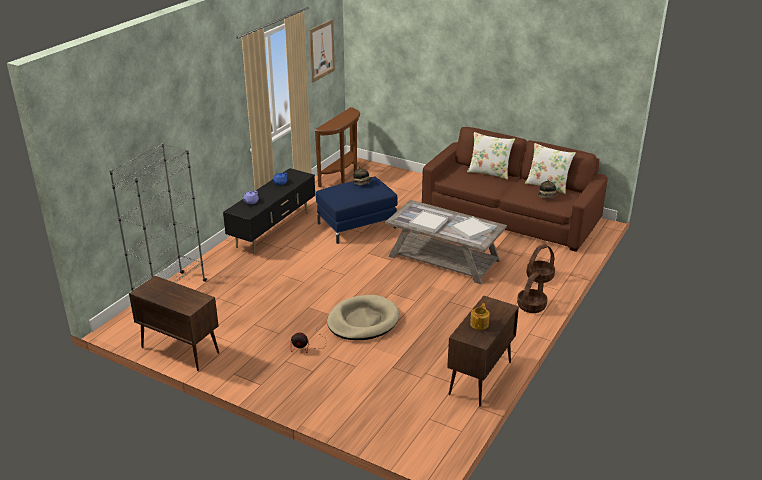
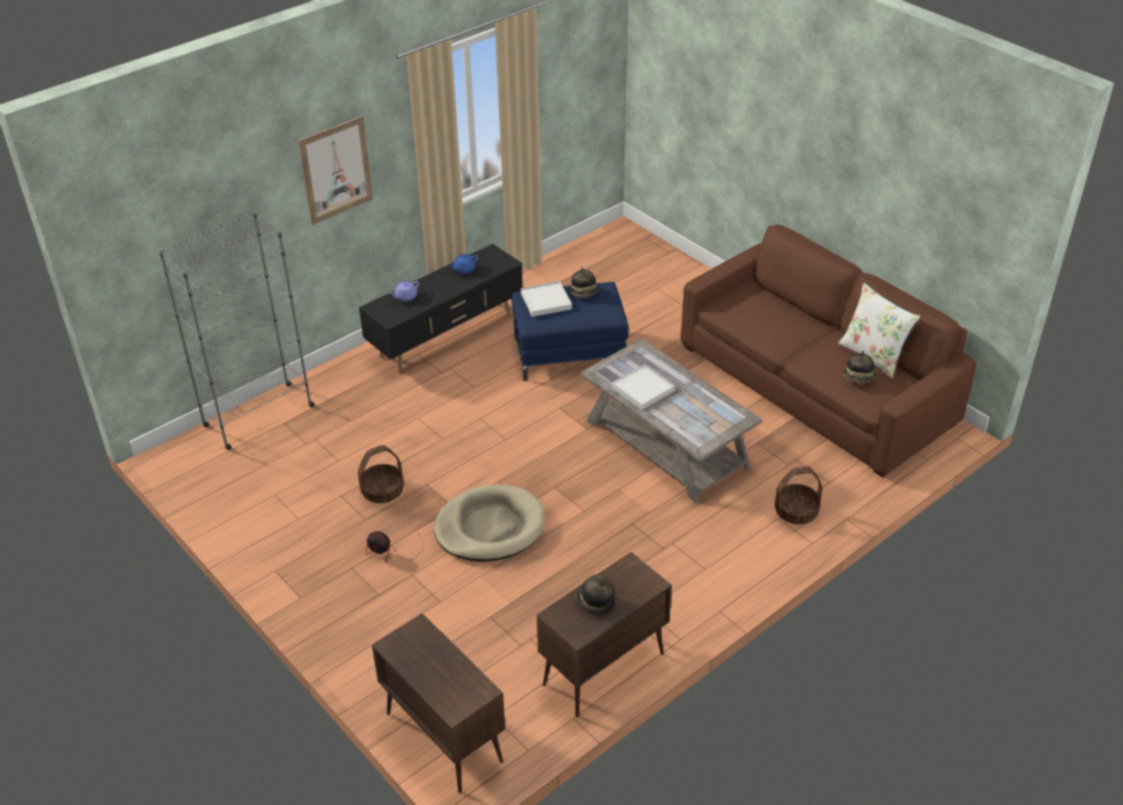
camera: 20 degrees right, 10 degrees up
brown cabinet [129,276,219,371] -> brown cabinet moved to [372,613,505,793]
picture [309,19,335,83] -> picture moved to [298,116,373,225]
brown console table [314,107,360,187] -> none
white tray [451,216,492,240] -> white tray moved to [521,281,572,317]
white pillow [467,132,515,180] -> none
teapot [470,303,490,330] -> hat [575,575,615,615]
basket [517,272,547,313] -> basket moved to [358,445,404,503]

